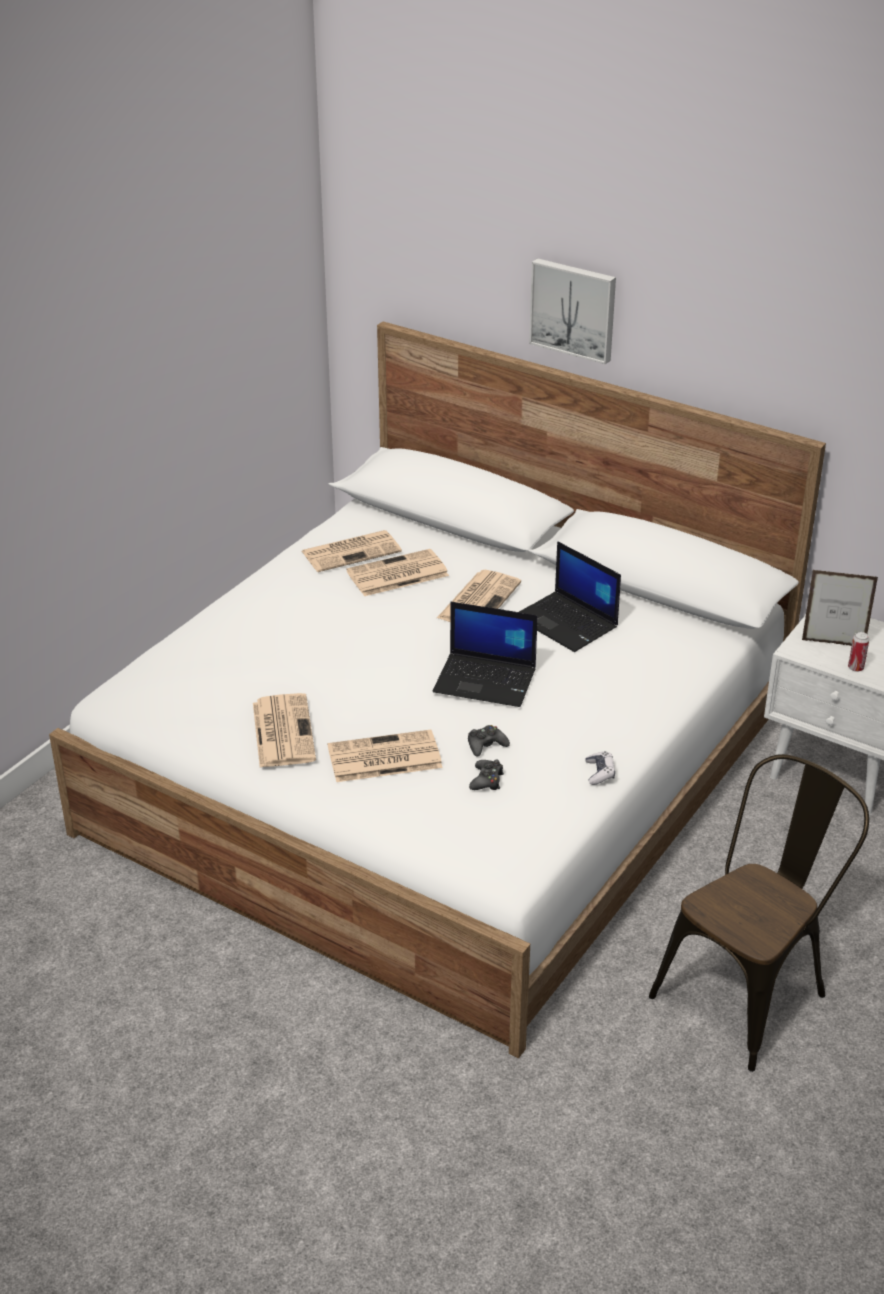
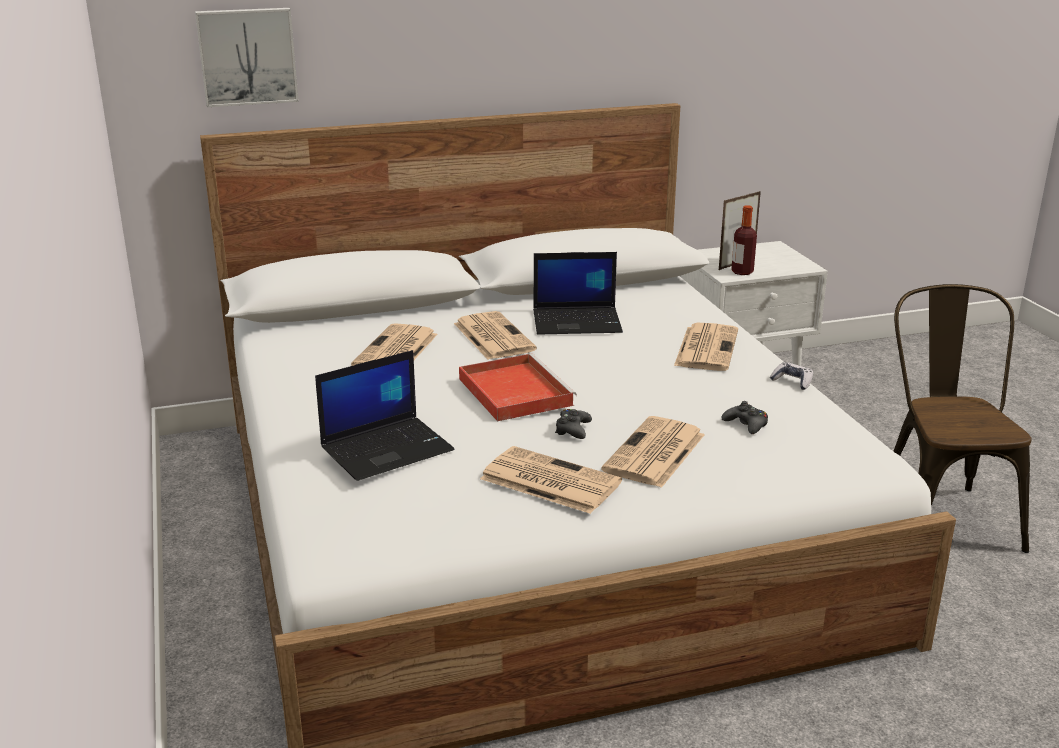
camera: 50 degrees left, 10 degrees down
newspaper [302,530,402,572] -> newspaper moved to [674,323,738,371]
laptop [433,602,538,707] -> laptop moved to [315,350,454,481]
black game controller [468,725,510,757] -> black game controller moved to [555,409,592,439]
picture [529,258,616,364] -> picture moved to [195,8,299,107]
can [848,632,869,672] -> none
none -> red tray [459,353,577,421]
none -> bottle [731,205,757,275]

